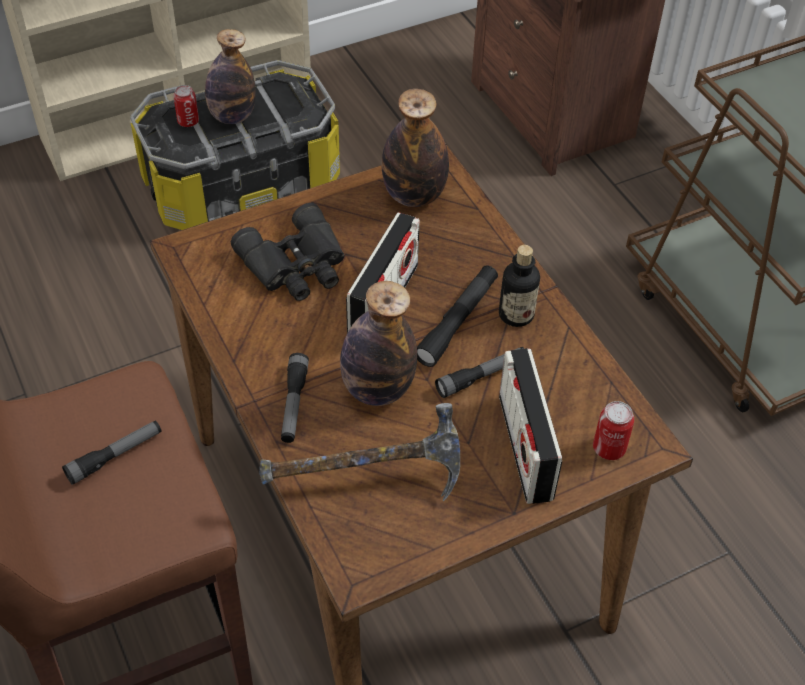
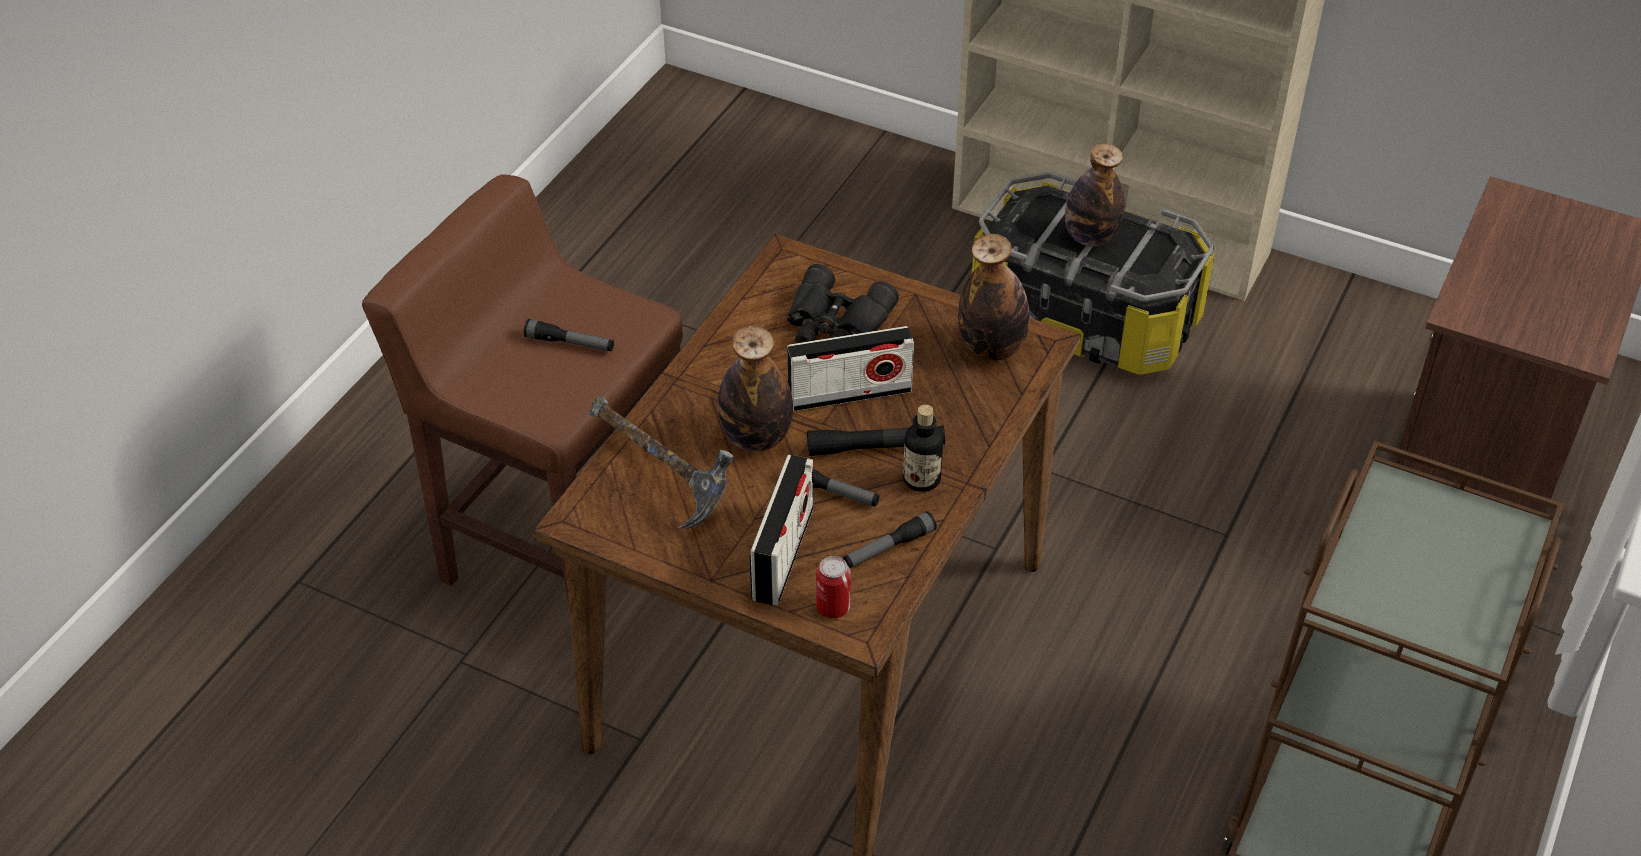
camera: 55 degrees right, 5 degrees down
can [173,85,199,127] -> none
flashlight [281,353,309,443] -> flashlight moved to [843,511,937,568]
radio [499,348,562,504] -> radio turned 150 degrees clockwise [750,455,813,605]

